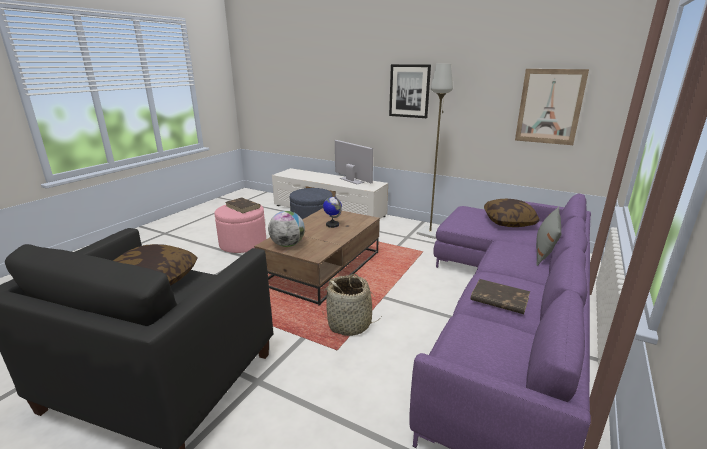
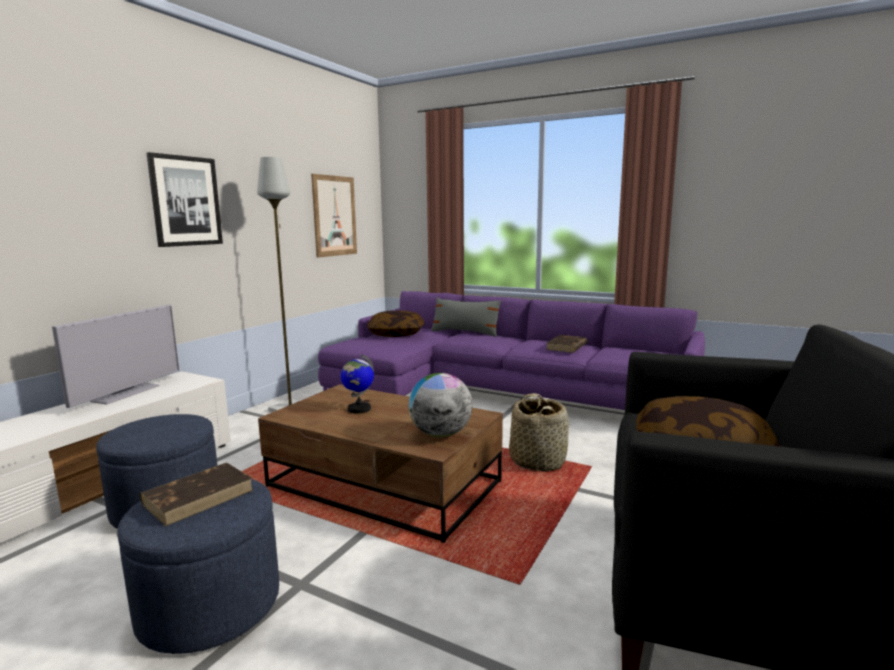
camera: 90 degrees left, 10 degrees down
pink ottoman [214,205,266,253] -> blue ottoman [117,479,279,654]
television [335,140,373,184] -> television turned 150 degrees clockwise [52,305,179,408]

